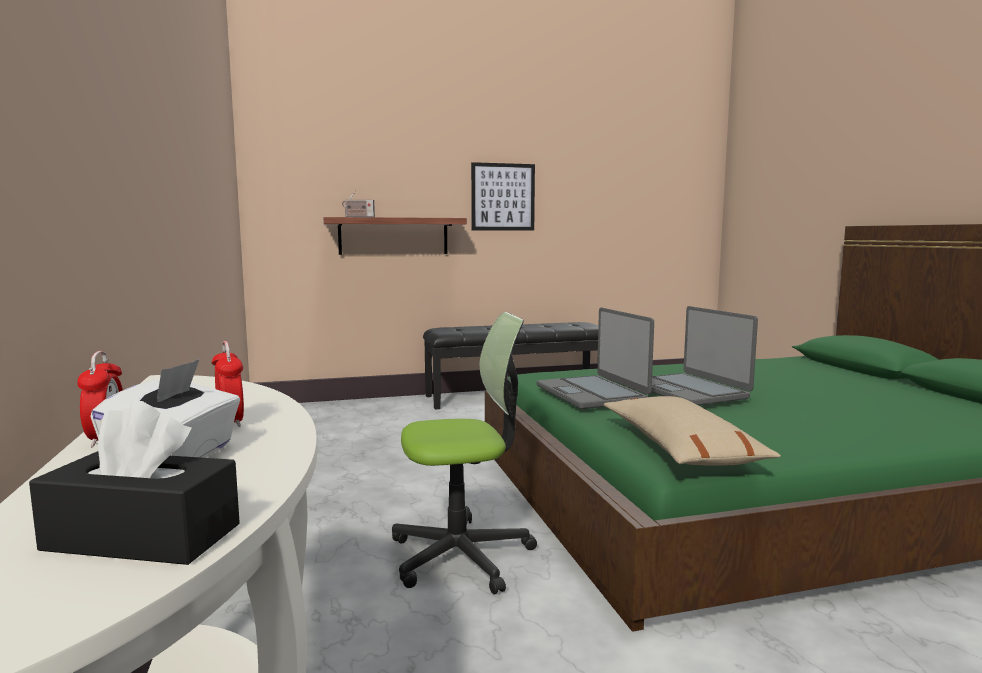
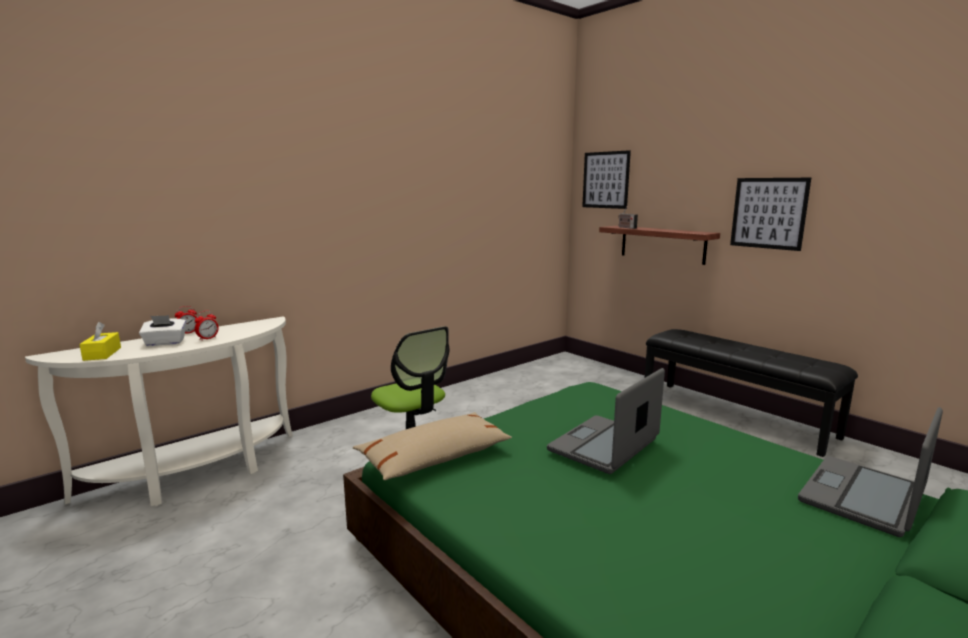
camera: 65 degrees right, 5 degrees up
black tissue box [29,400,240,565] -> yellow tissue box [79,322,121,361]
laptop [537,307,654,409] -> laptop moved to [798,407,943,537]
none -> picture [582,150,631,209]

